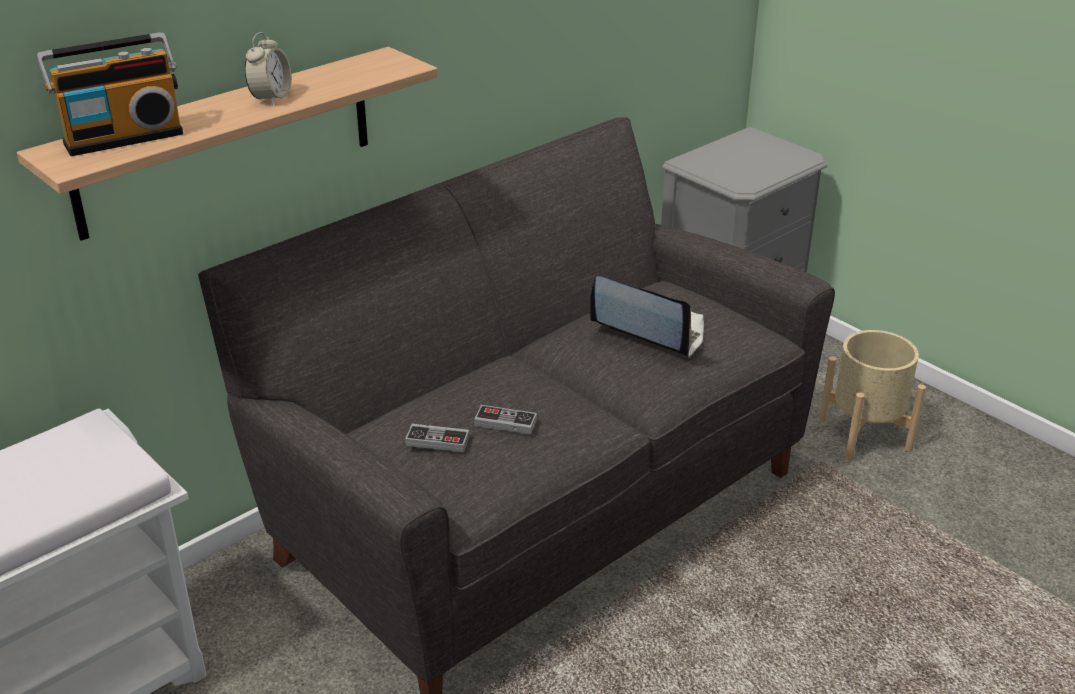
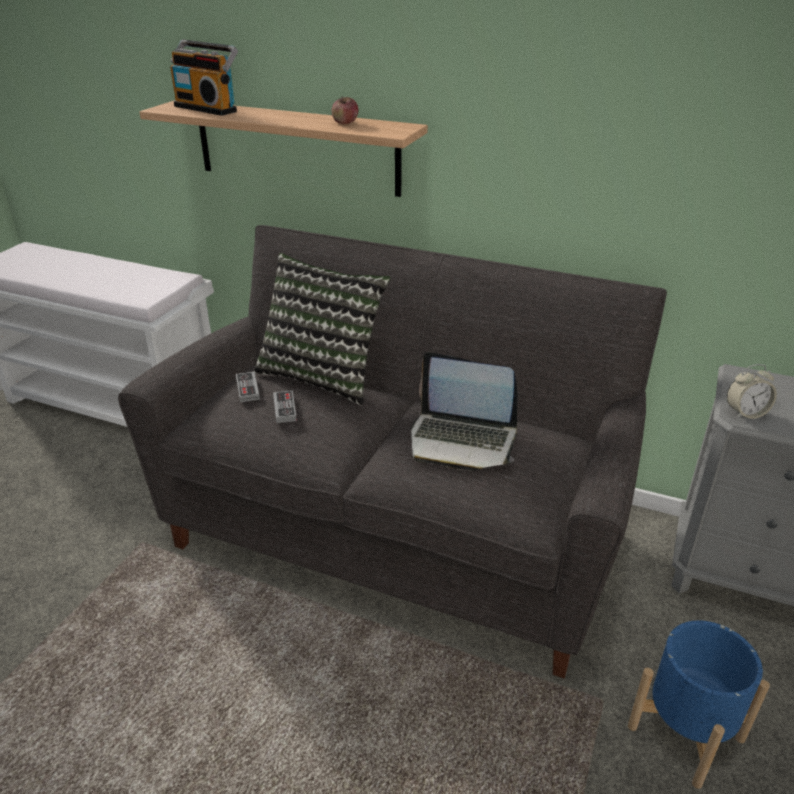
camera: 65 degrees right, 0 degrees up
alarm clock [244,32,292,105] -> alarm clock moved to [727,364,777,419]
laptop [590,276,704,358] -> laptop turned 105 degrees clockwise [411,352,518,471]
beige planter [819,330,926,460] -> blue planter [628,621,770,789]
none -> pillow [254,253,390,405]
none -> apple [332,97,358,124]

